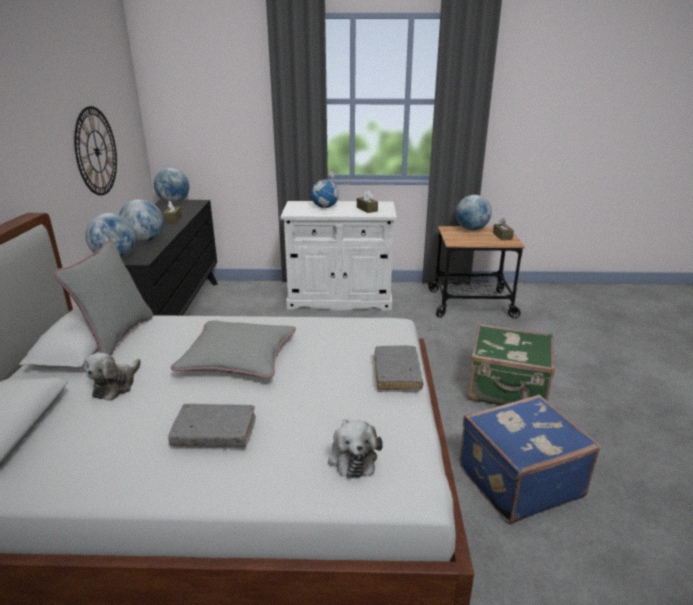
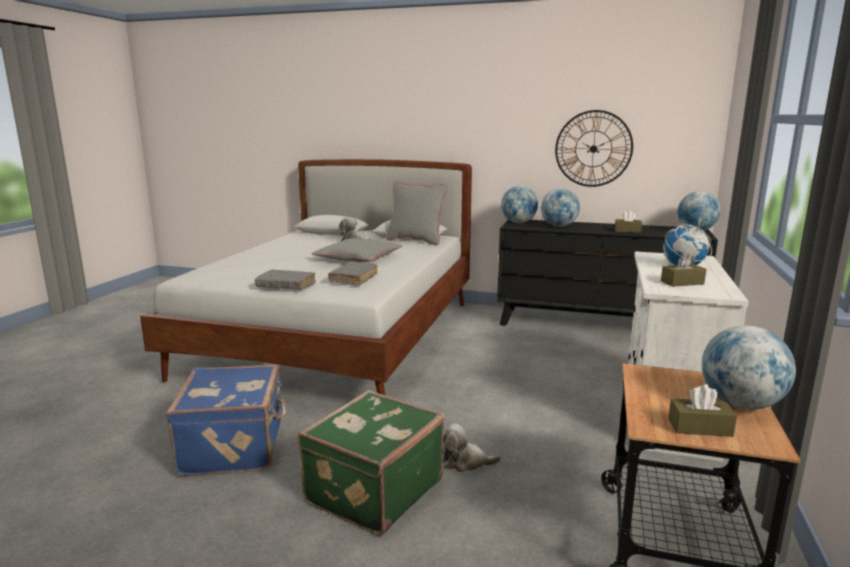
camera: 105 degrees right, 10 degrees down
grey book [168,404,256,447] -> grey book moved to [328,262,377,286]
plush toy [328,419,383,479] -> plush toy moved to [443,423,501,472]

